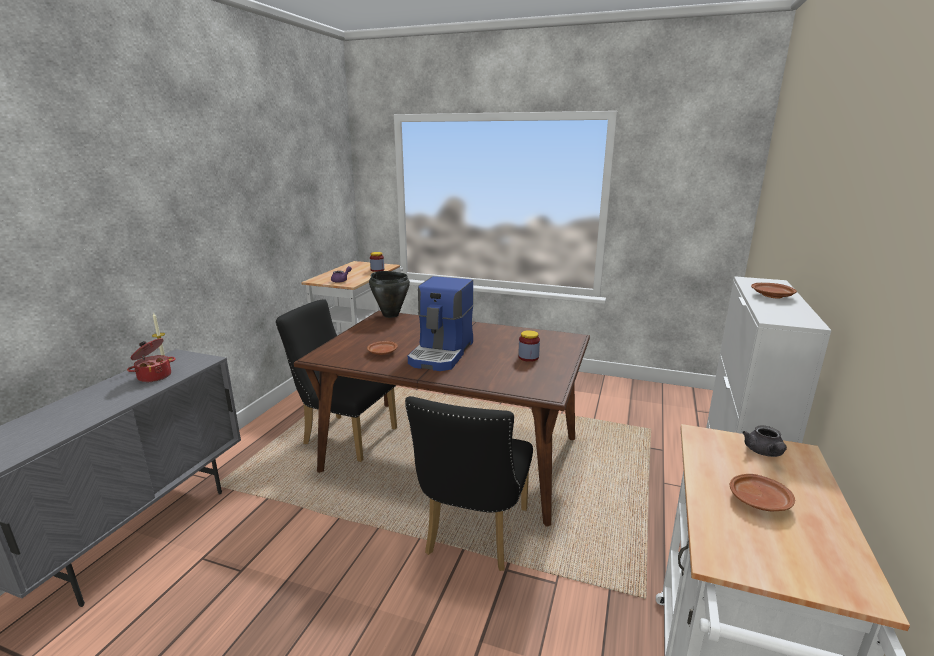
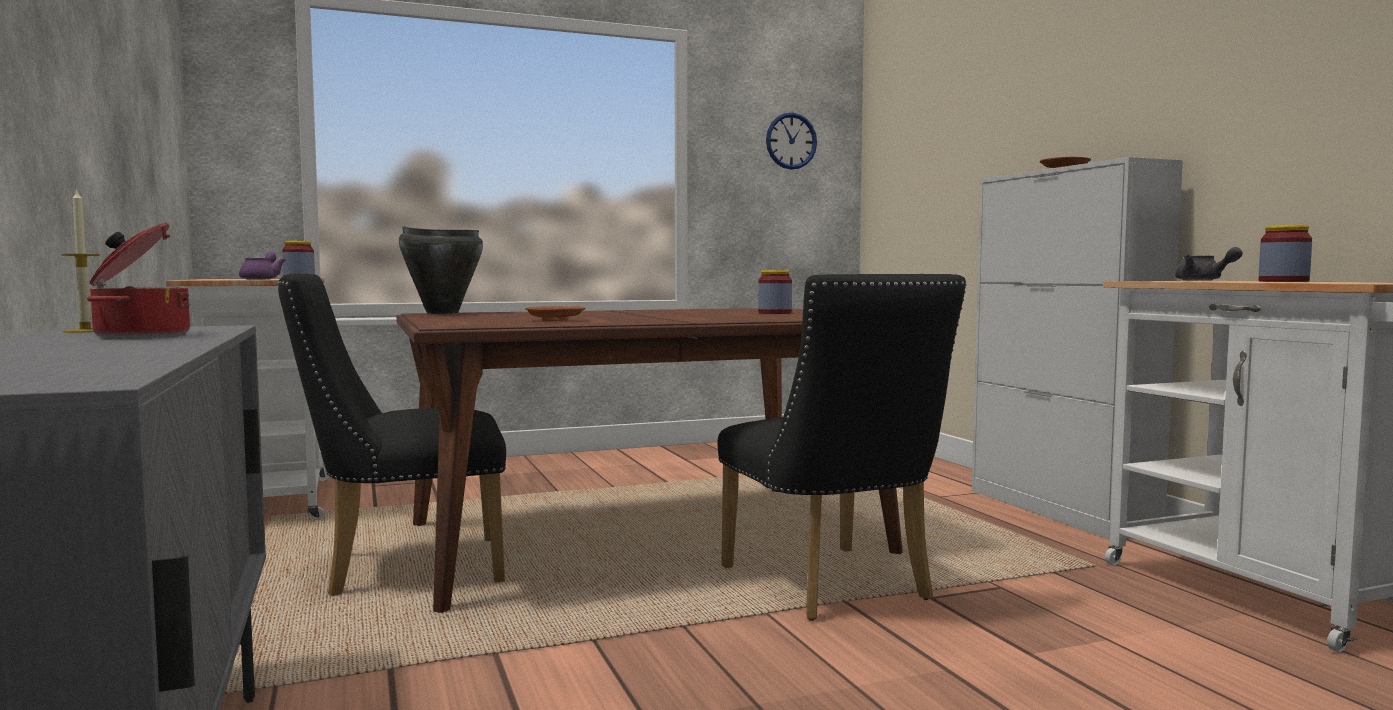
camera: 40 degrees left, 15 degrees down
coffee machine [408,276,474,371] -> none
brown plate [730,474,795,511] -> jar [1259,225,1312,282]
none -> wall clock [766,112,817,170]

